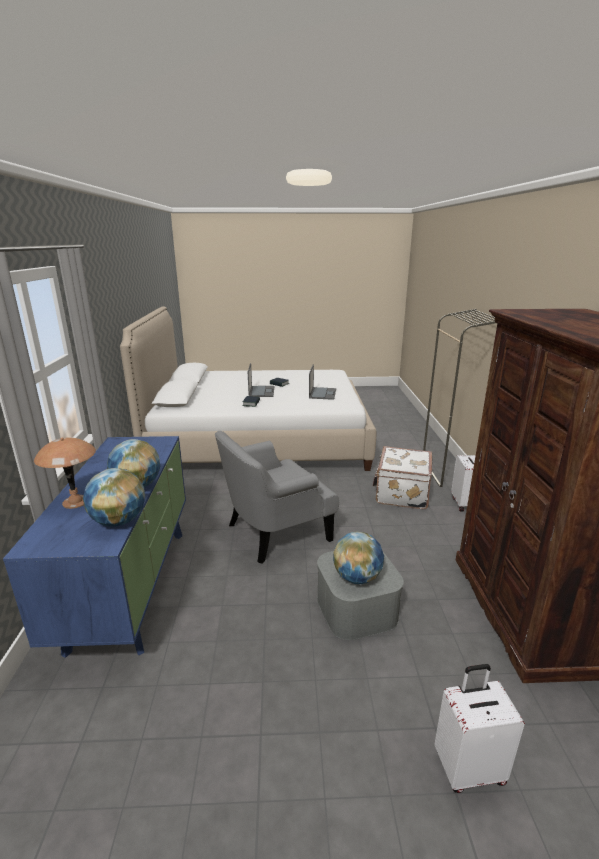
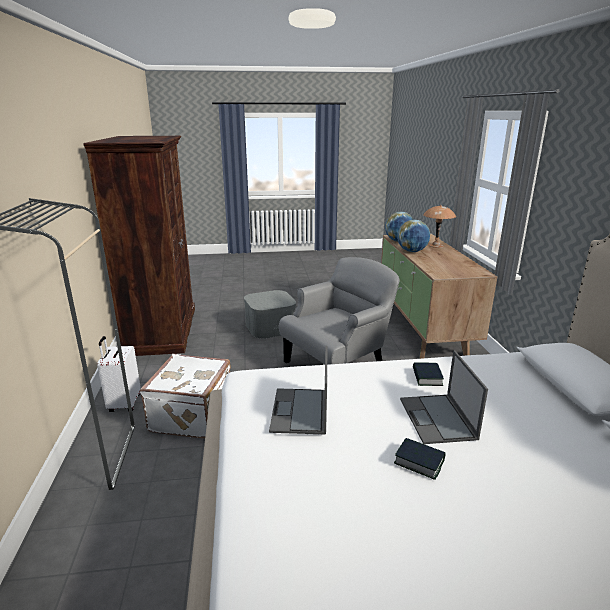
camera: 175 degrees right, 0 degrees up
blue dresser [3,436,186,658] -> green dresser [381,234,497,359]
globe [333,532,384,584] -> none
white suitcase [434,664,525,793] -> none

